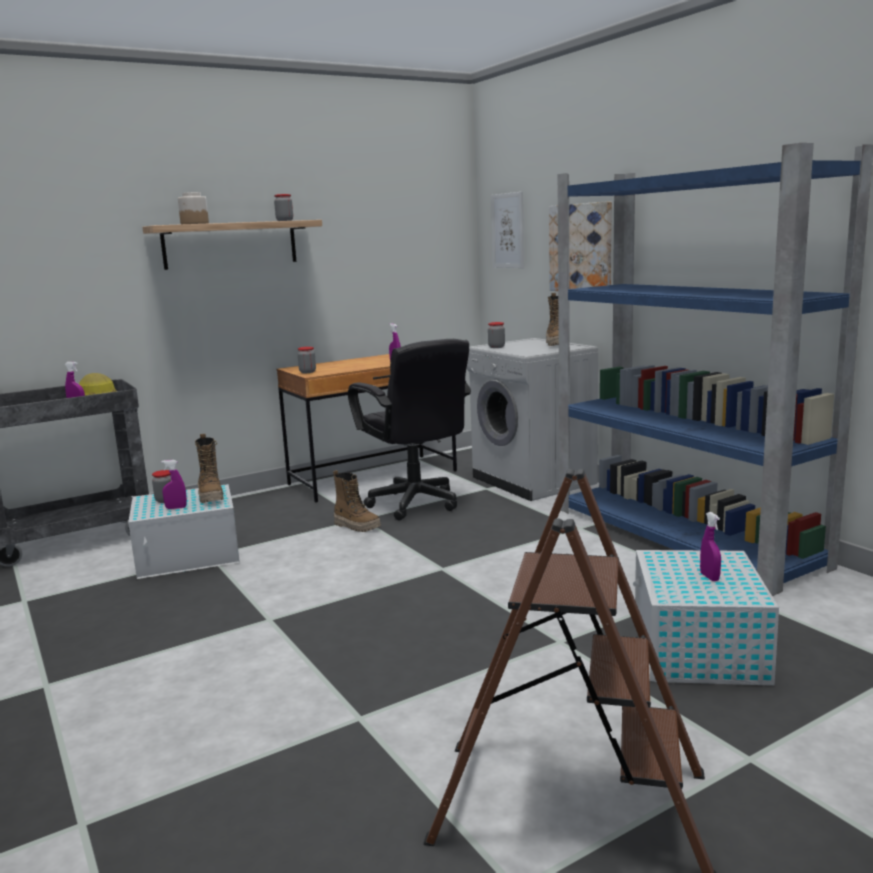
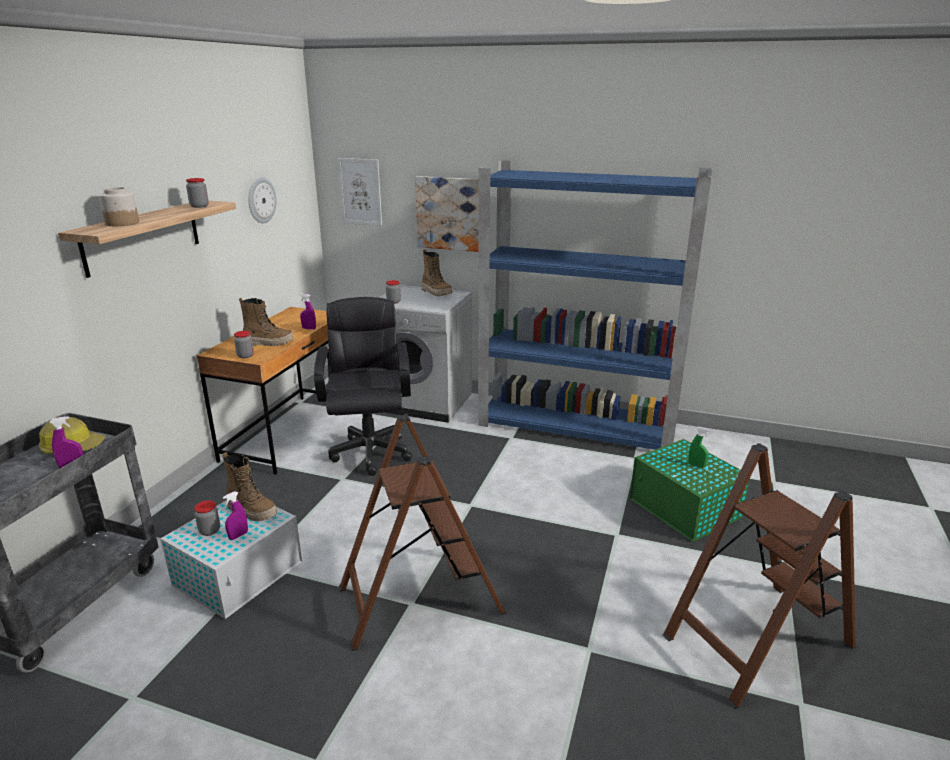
camera: 40 degrees left, 10 degrees up
boot [333,470,381,532] -> boot moved to [239,298,293,346]
black office chair [348,339,471,521] -> black office chair turned 120 degrees counterclockwise [314,297,412,476]
white storage box [633,550,779,686] -> green storage box [630,439,750,542]
purple spray bottle [700,512,721,581] -> green spray bottle [688,427,710,468]
none -> wall clock [248,177,276,223]
none -> brown step ladder [339,414,507,651]

